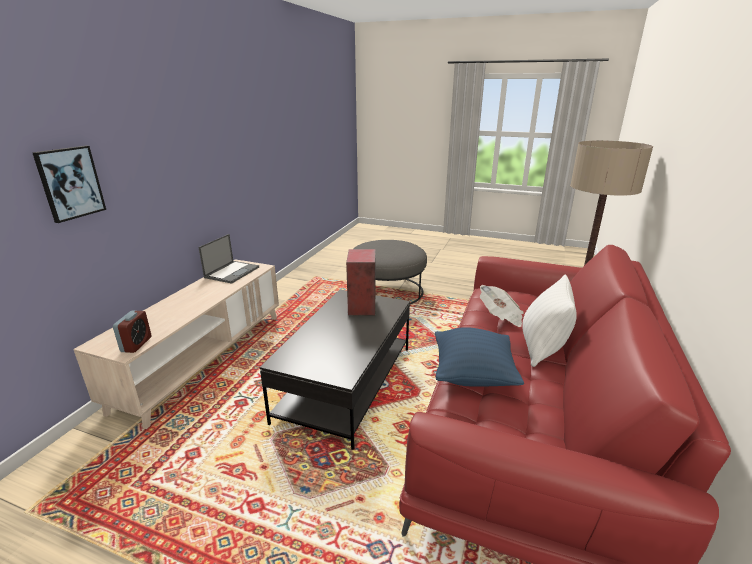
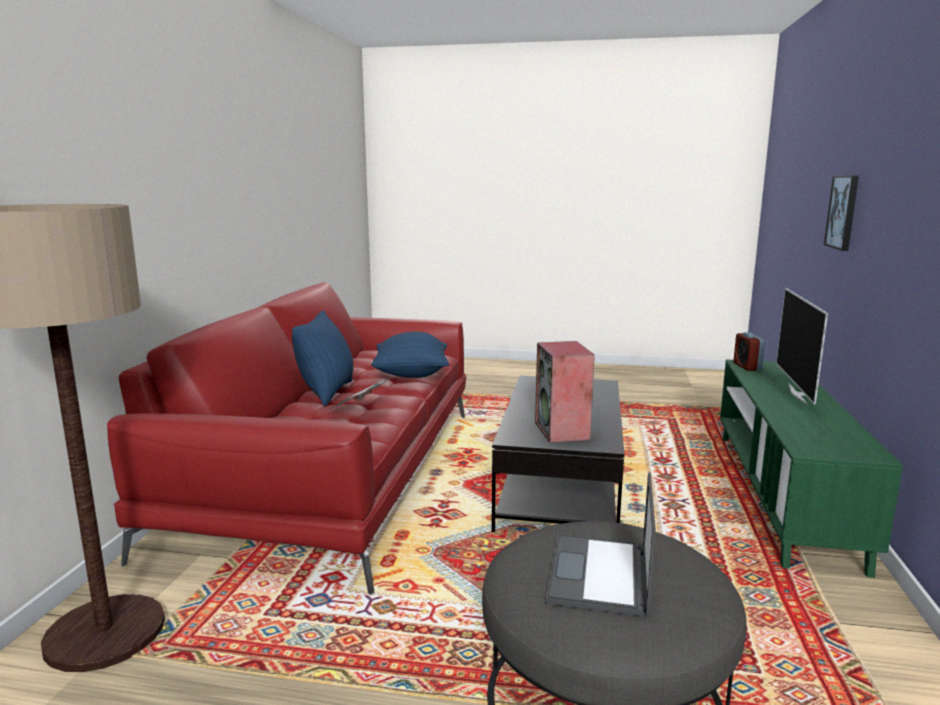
camera: 170 degrees right, 10 degrees down
beige tv stand [73,259,279,429] -> green tv stand [720,360,903,578]
laptop [198,234,259,284] -> laptop moved to [546,472,656,617]
white pillow [522,275,577,367] -> blue pillow [292,310,353,406]
none -> television [776,288,828,405]

